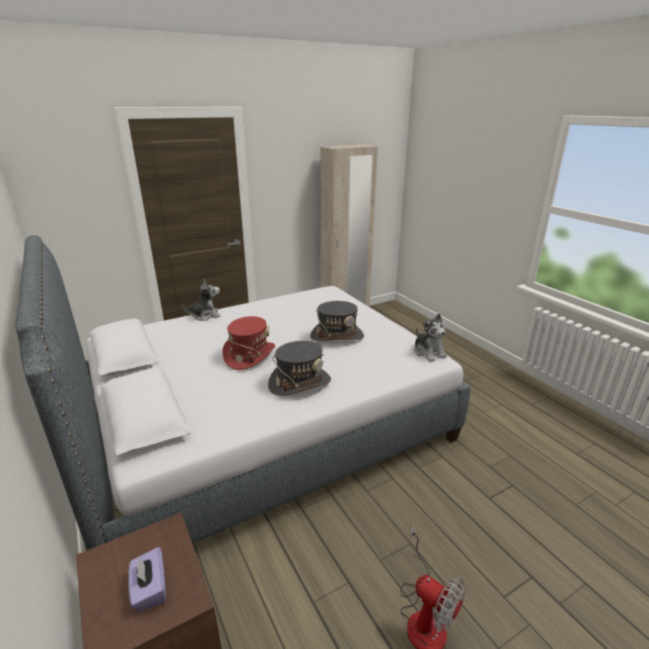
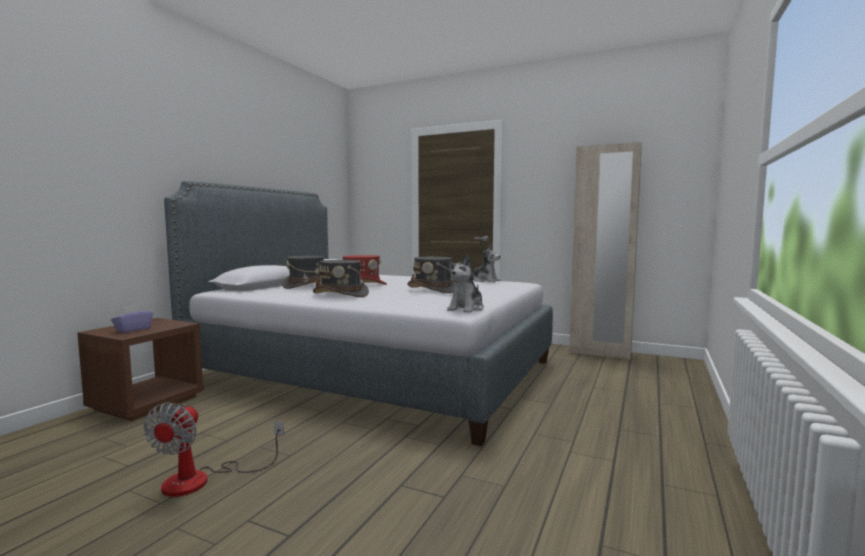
camera: 55 degrees right, 20 degrees down
plush toy [183,279,220,321] -> plush toy moved to [473,245,501,282]
none -> grey hat [282,256,324,289]

